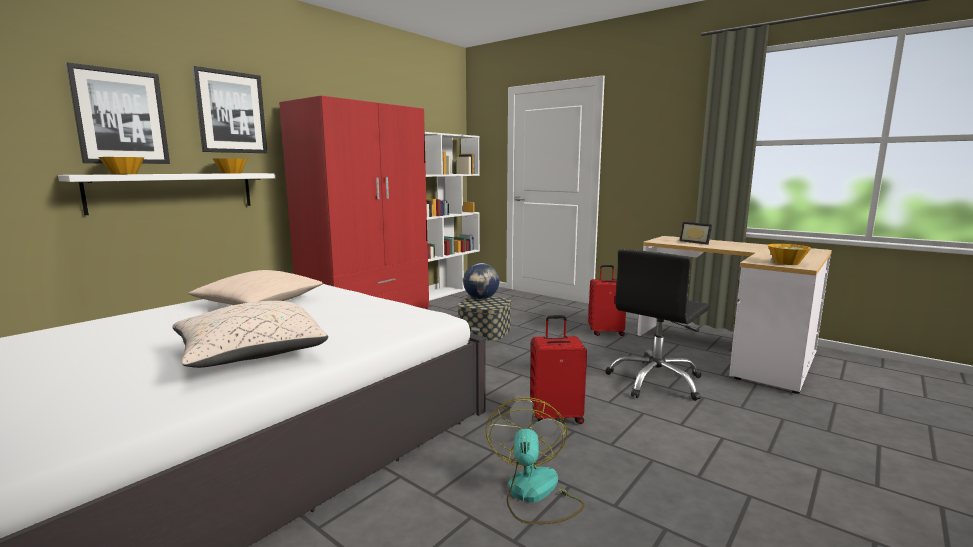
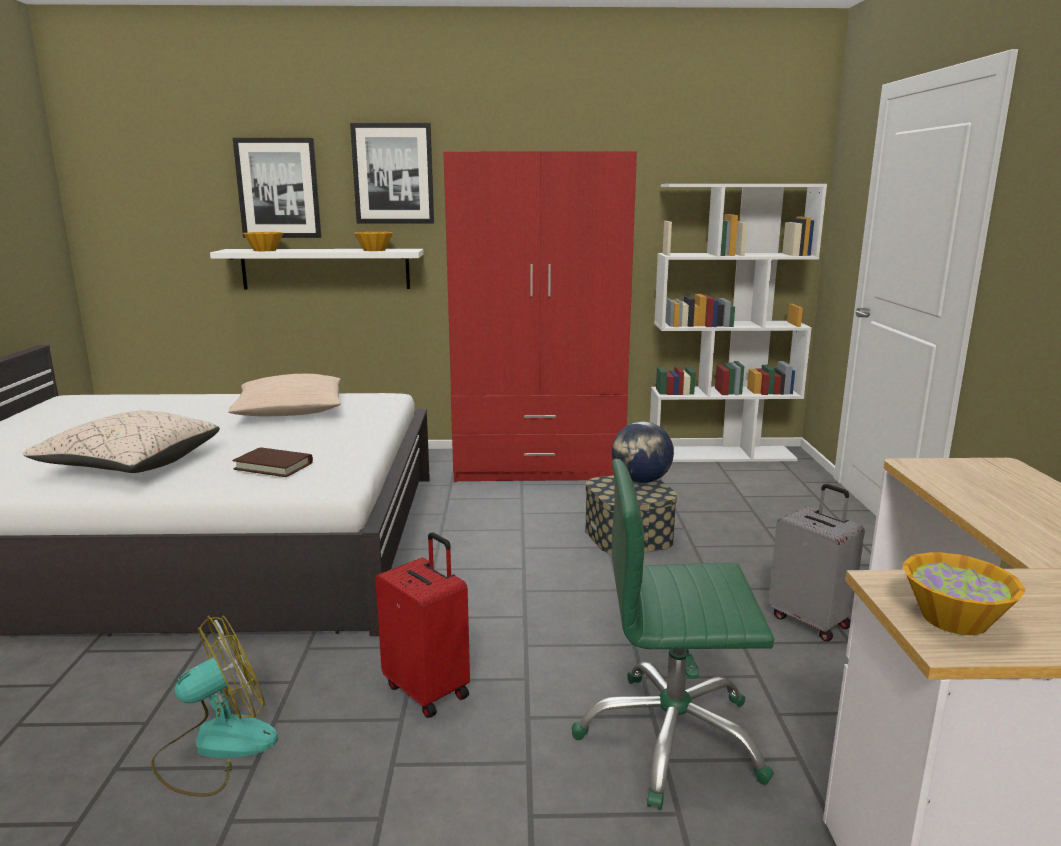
camera: 50 degrees right, 5 degrees up
red suitcase [588,265,626,336] -> grey suitcase [769,484,865,642]
black office chair [605,249,709,401] -> green office chair [572,459,774,810]
picture frame [679,222,712,245] -> none
none -> brown book [232,447,313,477]

